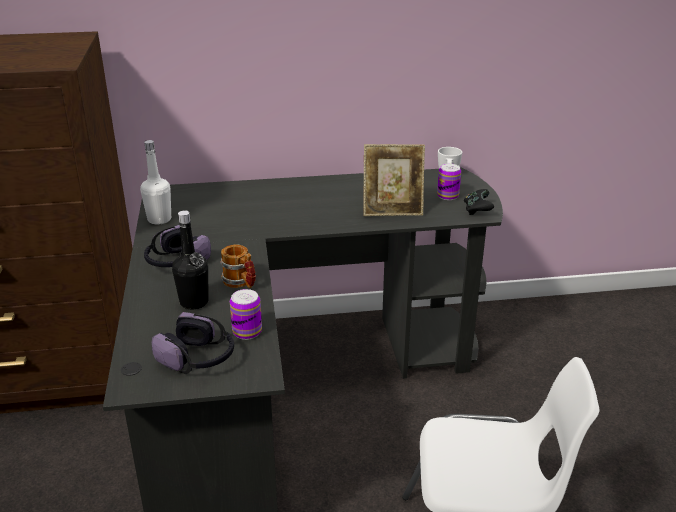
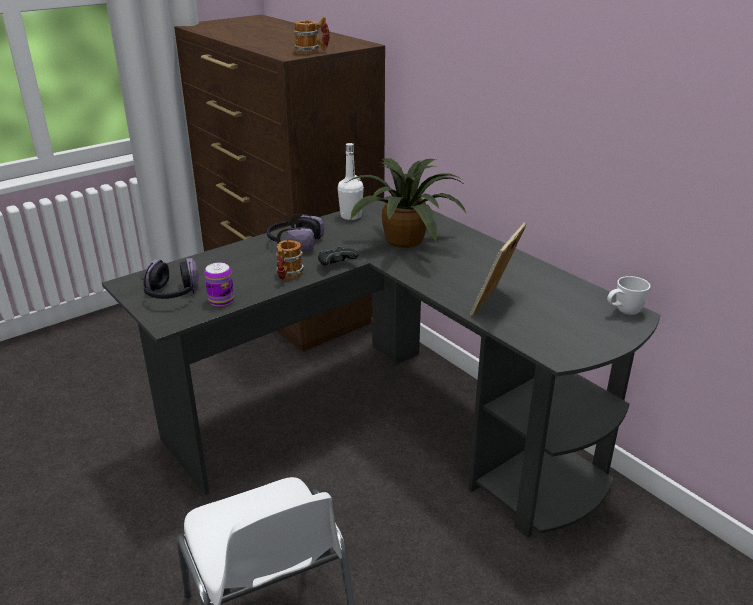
camera: 60 degrees right, 0 degrees up
black bottle [172,210,208,309] -> none
picture frame [363,144,425,216] -> picture frame turned 60 degrees clockwise [470,223,526,316]
can [437,164,461,200] -> none
black game controller [464,189,494,215] -> black game controller moved to [318,246,358,266]
none -> mug [293,16,330,54]
none -> potted plant [346,158,467,248]

